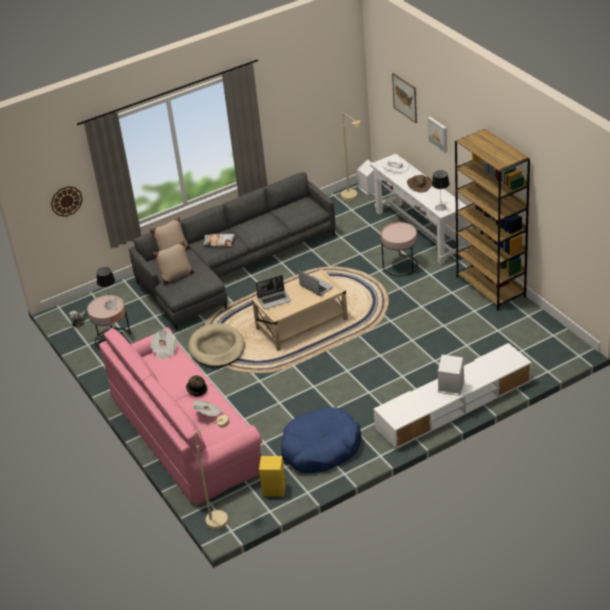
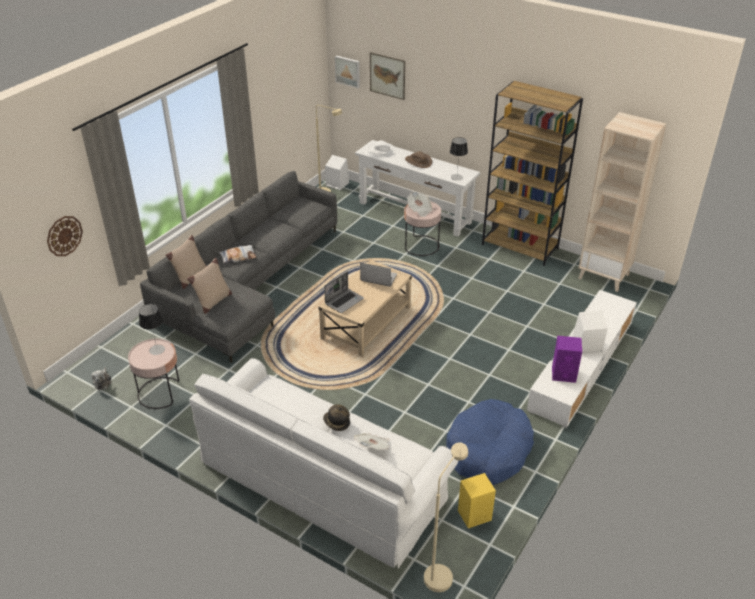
camera: 30 degrees left, 0 degrees up
pink sofa [99,327,262,506] -> white sofa [189,358,458,569]
newspaper [150,330,176,360] -> newspaper moved to [407,191,433,217]
beige dog bed [188,323,245,367] -> none
picture [428,117,447,153] -> picture moved to [335,56,360,88]
none -> purple speaker [552,336,582,383]
none -> beige bookcase [578,112,666,292]

